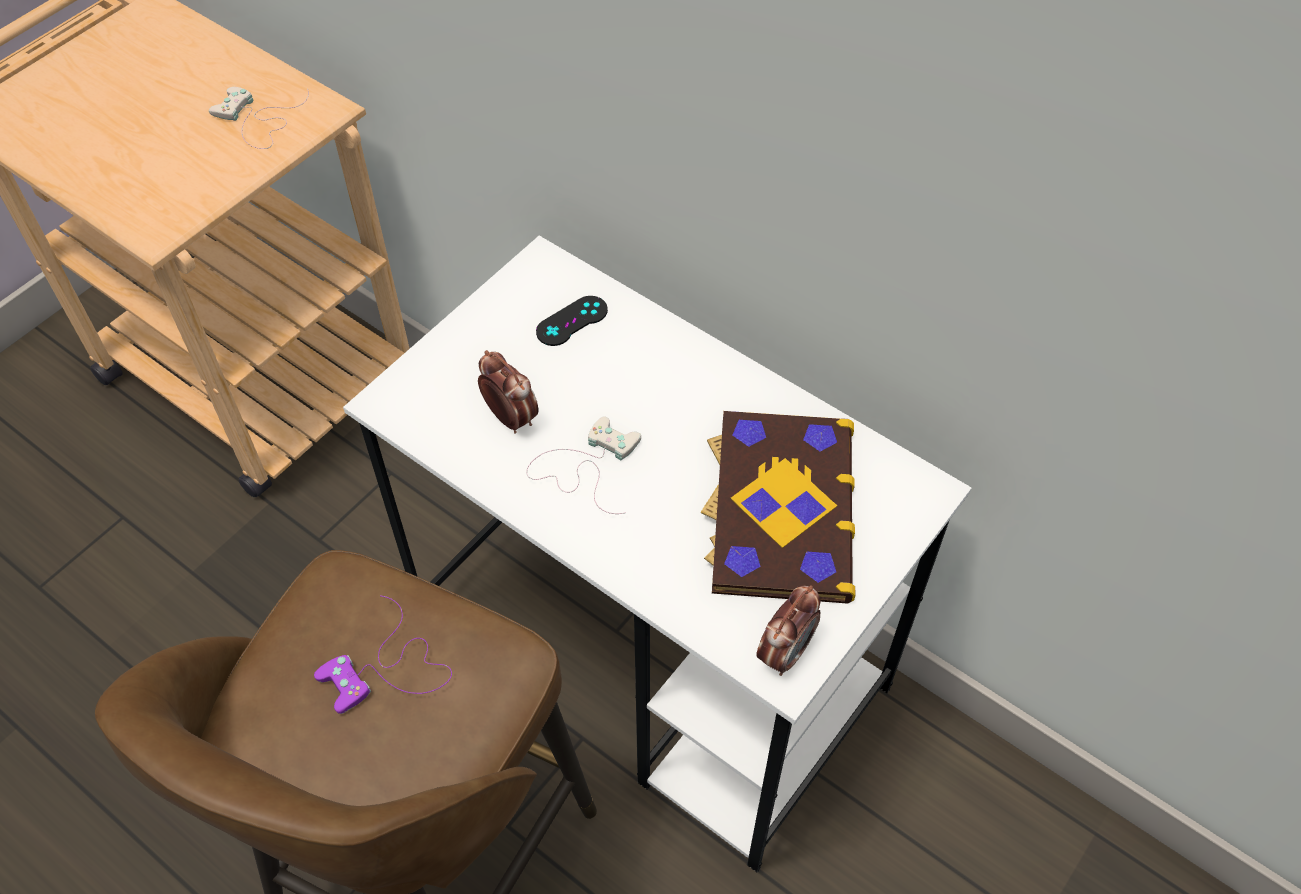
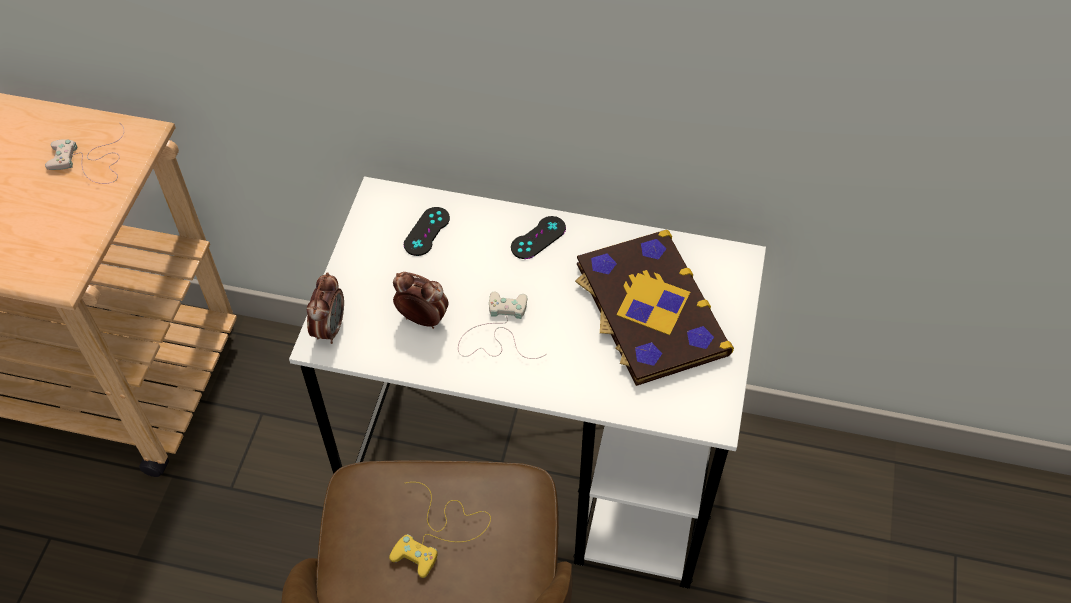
camera: 25 degrees left, 0 degrees up
purple game controller [314,595,452,714] -> yellow game controller [389,482,491,578]
alarm clock [756,585,820,676] -> alarm clock moved to [307,272,344,344]
none -> black game controller [511,216,566,259]

